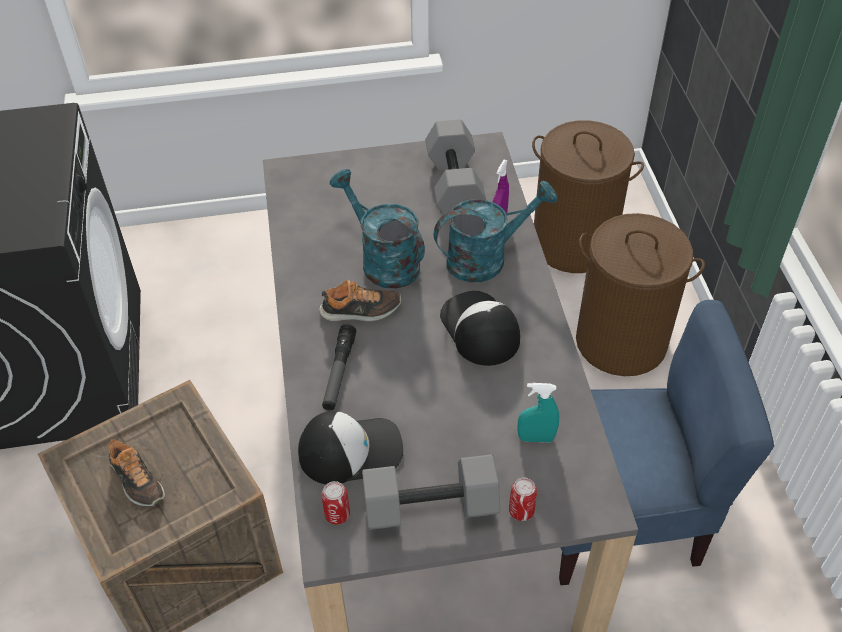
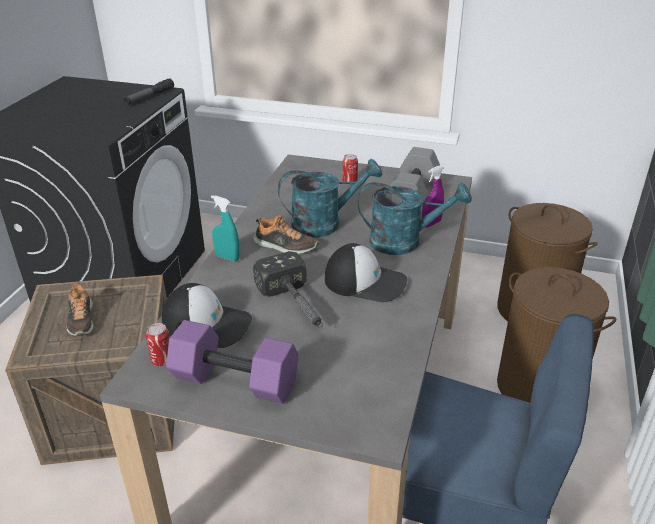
camera: 25 degrees right, 15 degrees down
flashlight [322,324,356,411] -> flashlight moved to [124,78,174,105]
turquoise watering can [330,169,425,289] -> turquoise watering can turned 90 degrees clockwise [278,159,382,238]
grey dumbbell [362,454,500,530] -> purple dumbbell [166,320,299,404]
cap [440,291,520,366] -> cap turned 105 degrees clockwise [325,243,407,302]
can [509,478,537,521] -> can moved to [342,154,358,185]
turquoise spray bottle [517,383,559,442] -> turquoise spray bottle moved to [211,195,240,261]
none -> hammer [253,251,323,328]

